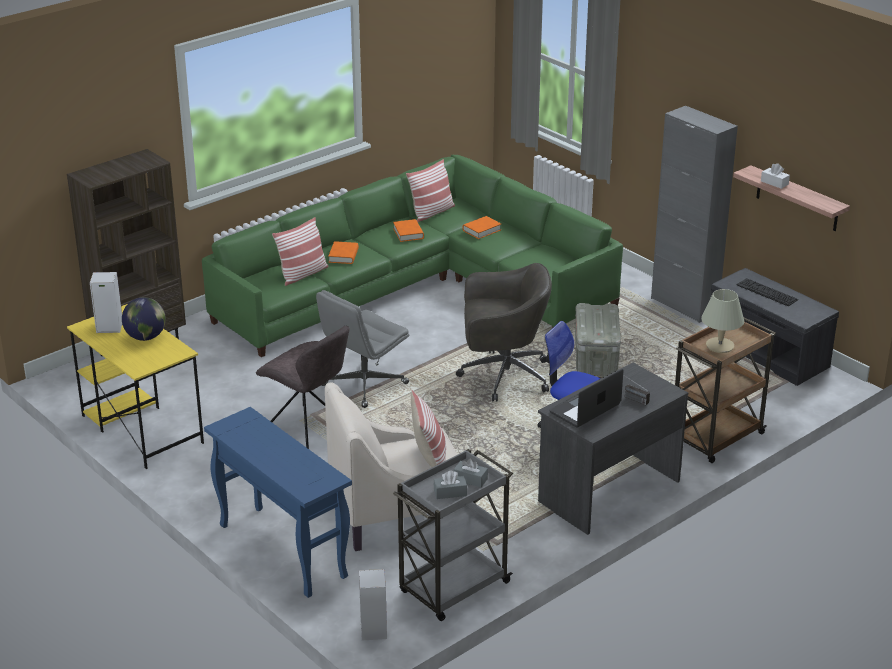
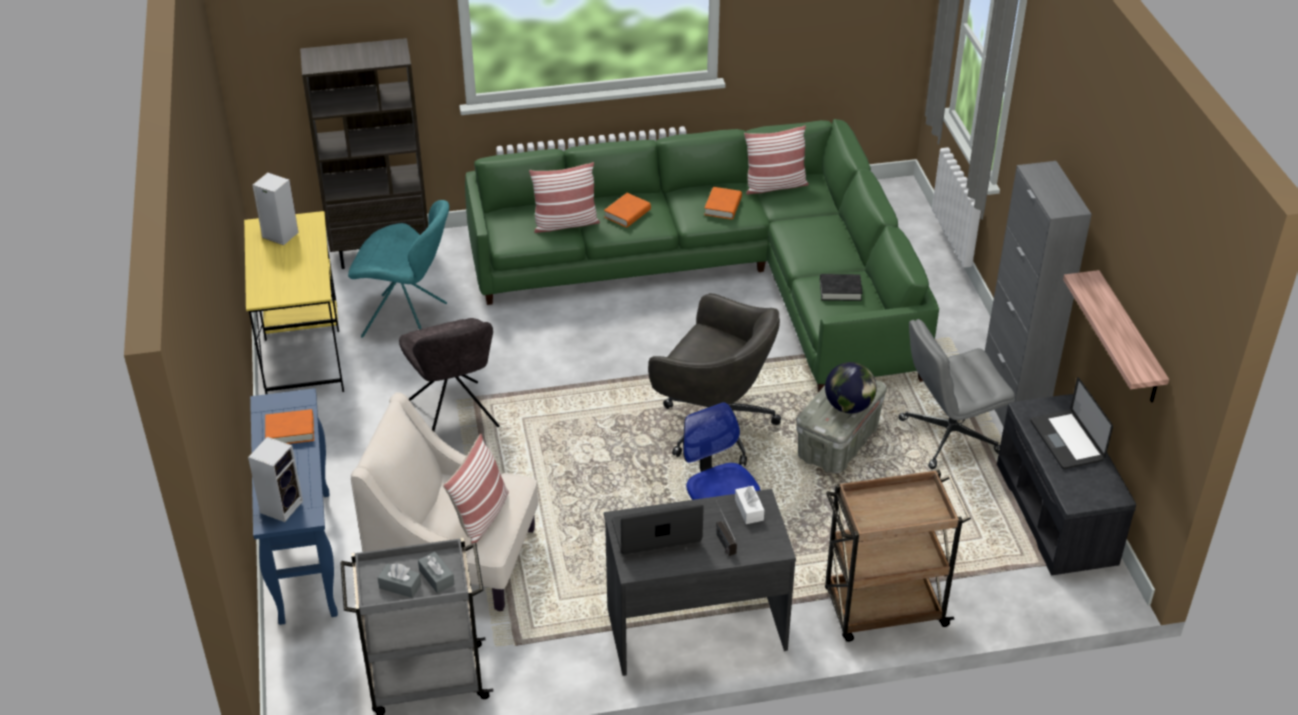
camera: 30 degrees right, 10 degrees up
globe [122,297,166,341] -> globe moved to [825,362,877,413]
grey office chair [316,290,409,408] -> grey office chair moved to [899,319,1015,469]
speaker [359,569,387,641] -> speaker moved to [248,437,303,522]
orange book [463,216,501,239] -> orange book moved to [265,409,314,444]
beige table lamp [701,289,744,353] -> none
keyboard [737,278,798,306] -> laptop [1030,377,1113,469]
white tissue box [761,163,790,189] -> white tissue box moved to [735,486,764,524]
none -> turquoise chair [348,200,449,338]
none -> black book [820,274,863,301]

